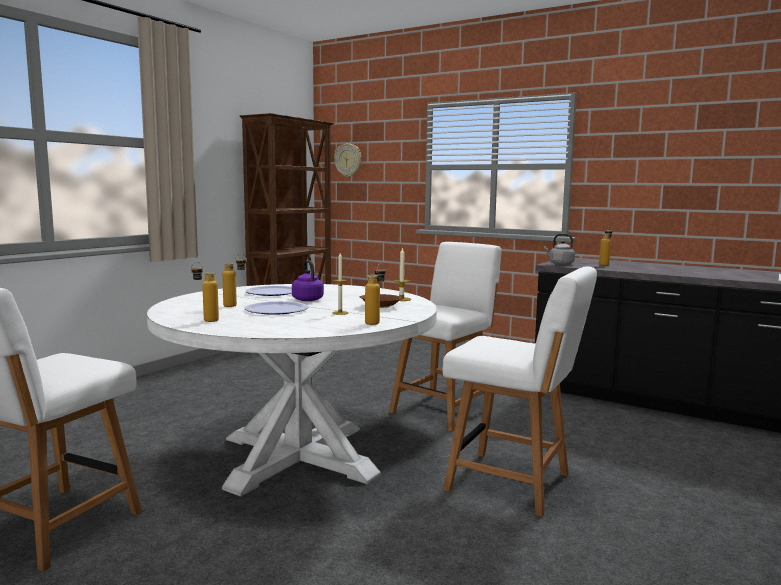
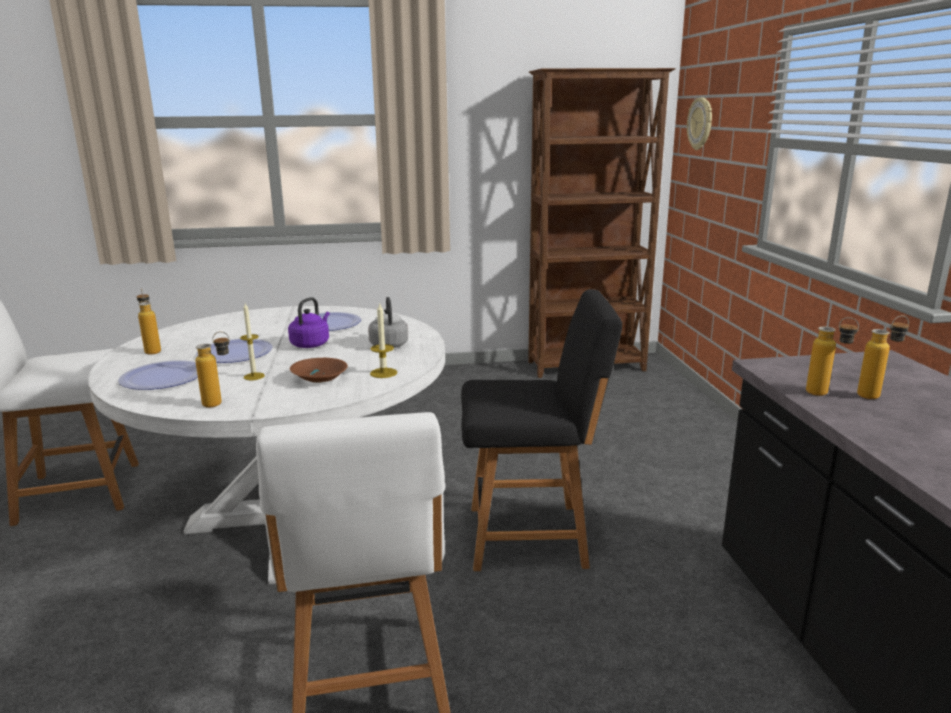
camera: 50 degrees right, 10 degrees up
bottle [222,254,247,307] -> bottle moved to [806,317,859,396]
white chair [389,242,501,432] -> black chair [461,289,622,571]
grey kettle [544,234,575,265] -> grey kettle moved to [368,297,408,348]
none -> plate [118,360,198,390]

